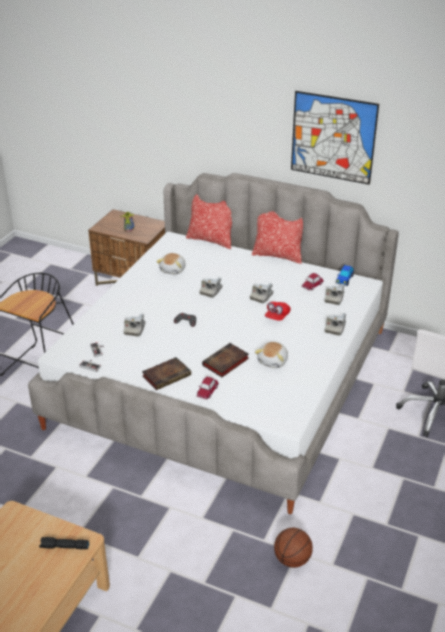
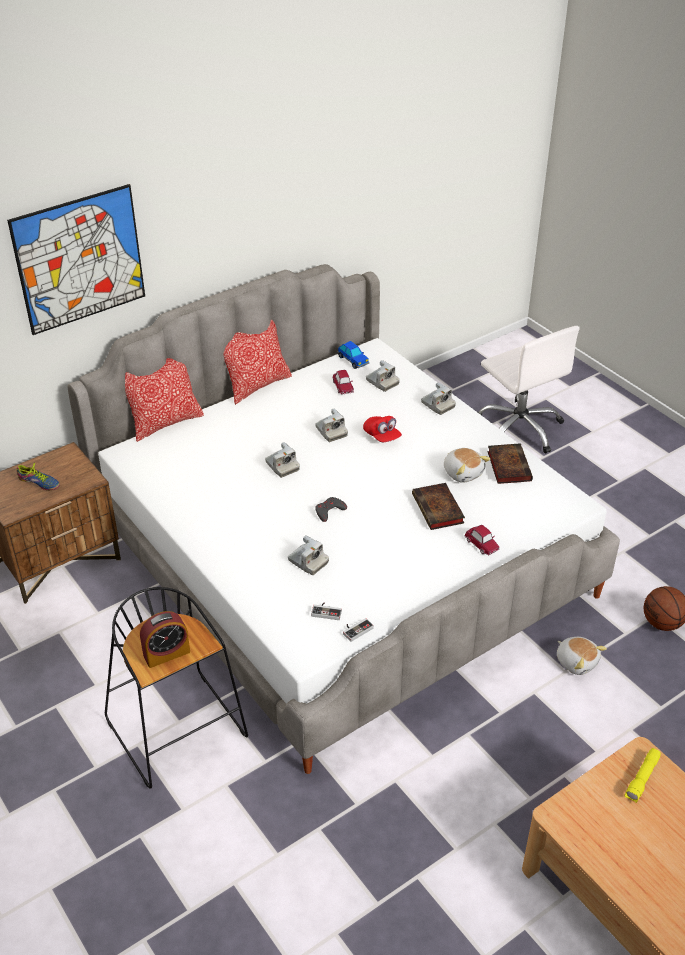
camera: 60 degrees left, 5 degrees up
black flashlight [39,537,89,549] -> yellow flashlight [624,748,661,803]
book [142,357,191,390] -> book moved to [487,443,533,484]
plush toy [156,253,185,275] -> plush toy moved to [557,637,607,675]
picture [291,91,379,185] -> picture moved to [7,184,145,335]
none -> alarm clock [140,611,190,668]

